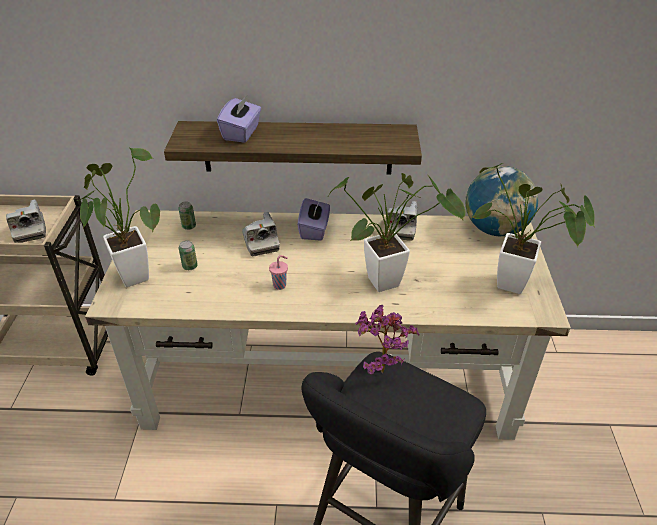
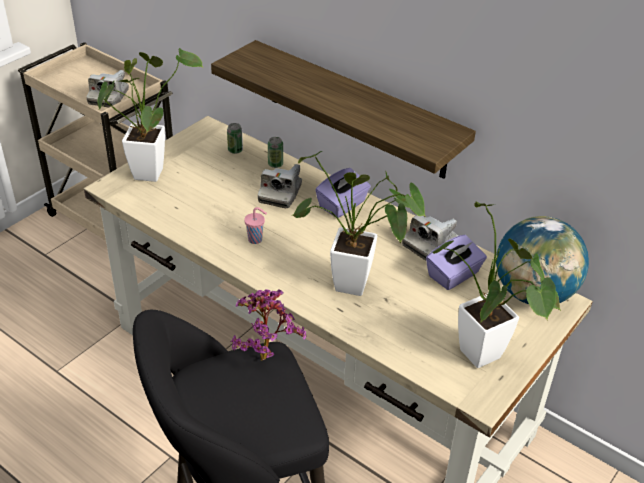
camera: 35 degrees right, 0 degrees up
can [179,240,198,270] -> can moved to [268,137,283,168]
purple tissue box [217,96,261,143] -> purple tissue box moved to [426,235,487,290]

